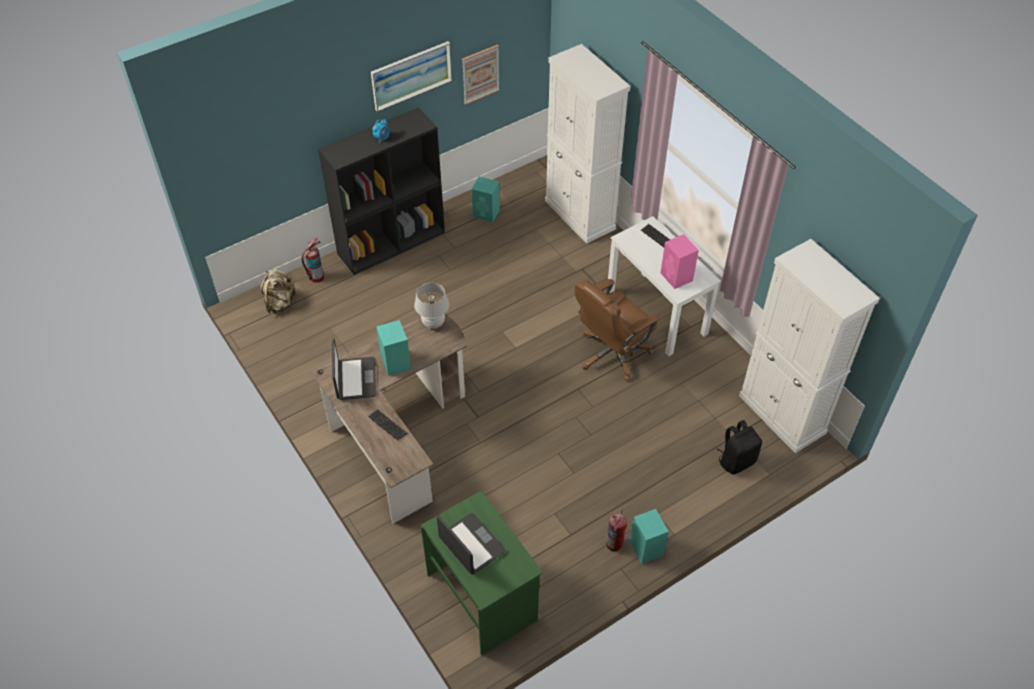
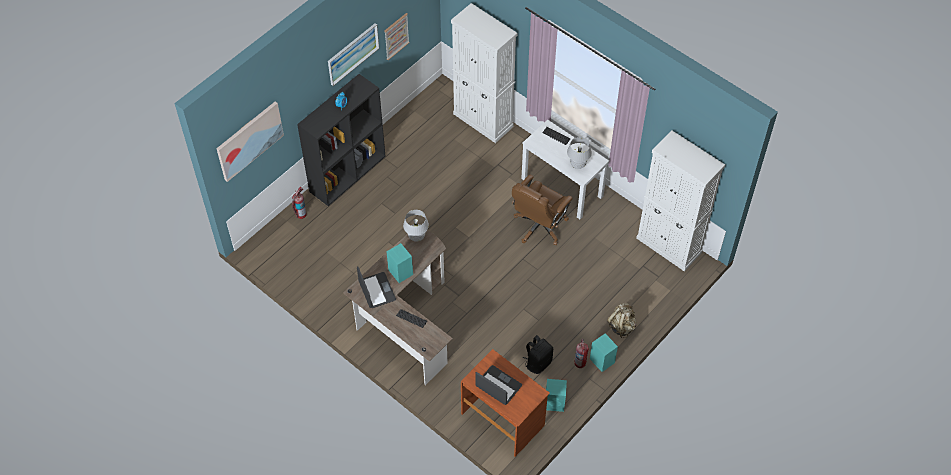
camera: 15 degrees left, 5 degrees up
beige backpack [260,269,296,314] -> beige backpack moved to [607,303,637,338]
green desk [421,491,543,655] -> brown desk [461,349,550,457]
turquoise speaker [472,177,500,222] -> turquoise speaker moved to [546,379,567,412]
pink speaker [660,234,699,289] -> white table lamp [567,137,592,169]
black backpack [717,420,762,474] -> black backpack moved to [522,335,553,374]
none -> picture [216,101,284,182]

